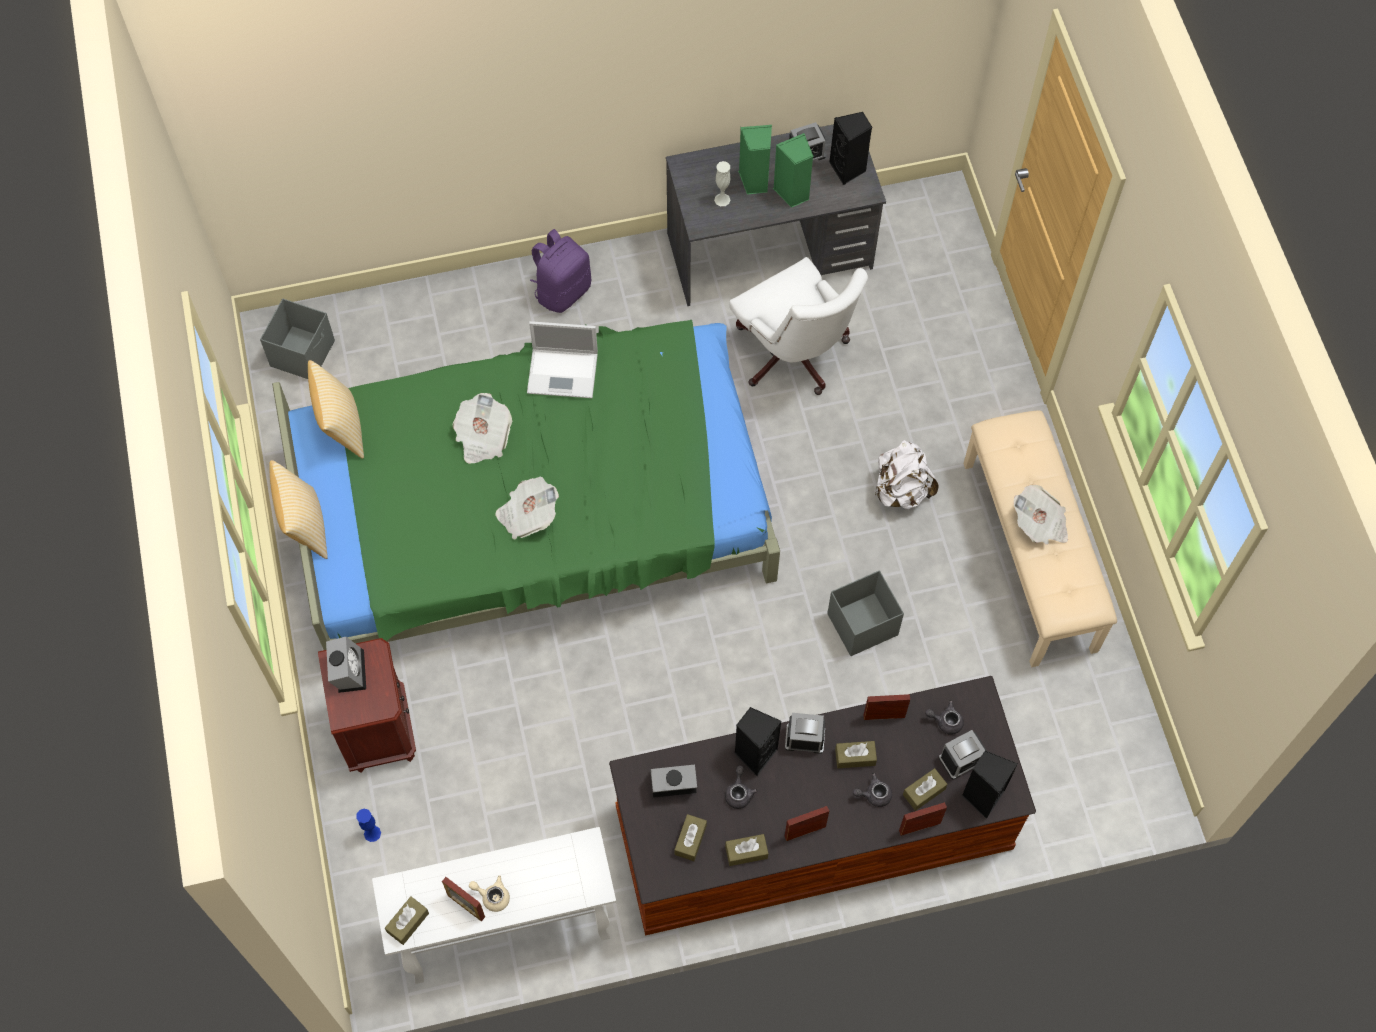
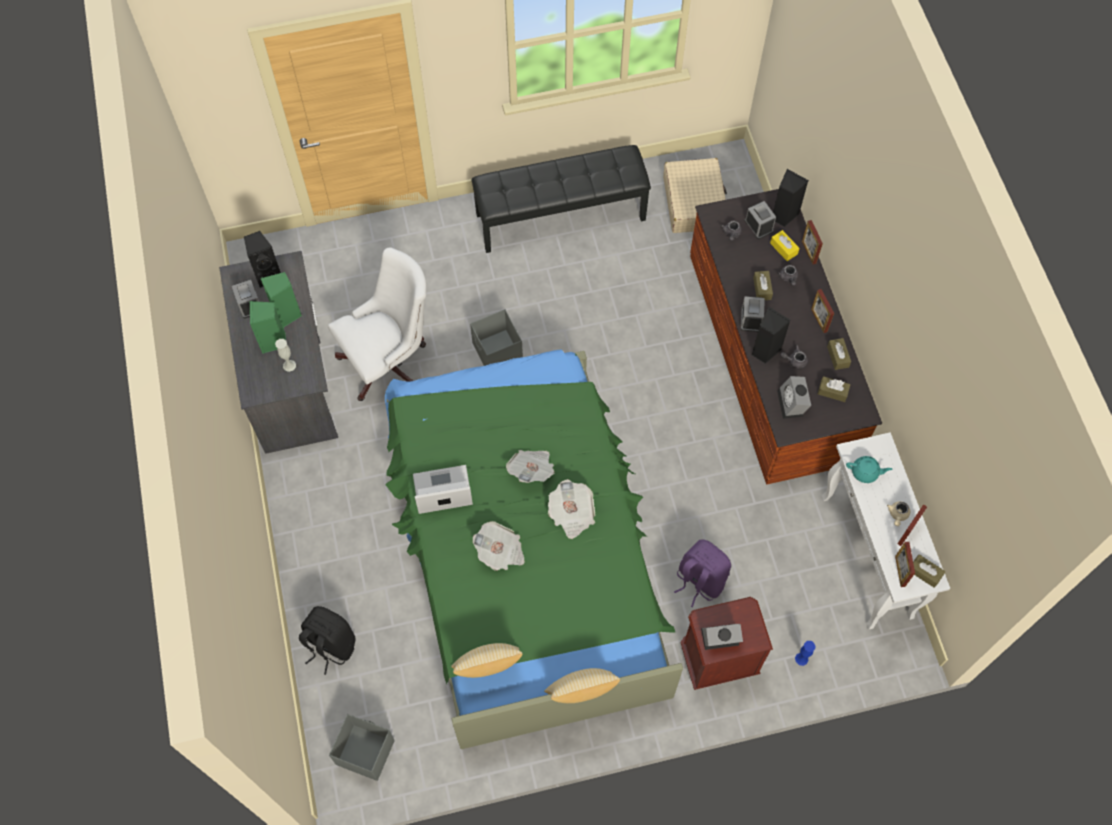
camera: 90 degrees left, 0 degrees up
laptop [527,321,598,398] -> laptop turned 105 degrees counterclockwise [413,465,473,514]
purple backpack [530,229,591,313] -> purple backpack moved to [674,539,731,607]
grey storage box [827,571,904,656] -> grey storage box moved to [470,309,523,366]
picture frame [864,694,910,720] -> picture frame moved to [895,542,915,587]
white backpack [874,440,939,510] -> none
brown tissue box [903,768,947,811] -> yellow tissue box [770,230,800,261]
beige bench [963,410,1117,667] -> black bench [471,145,651,253]
newspaper [1013,485,1068,545] -> newspaper moved to [506,450,554,483]
none -> black backpack [299,606,356,675]
none -> beige suitcase [663,158,727,233]
none -> turquoise teapot [846,456,892,483]

